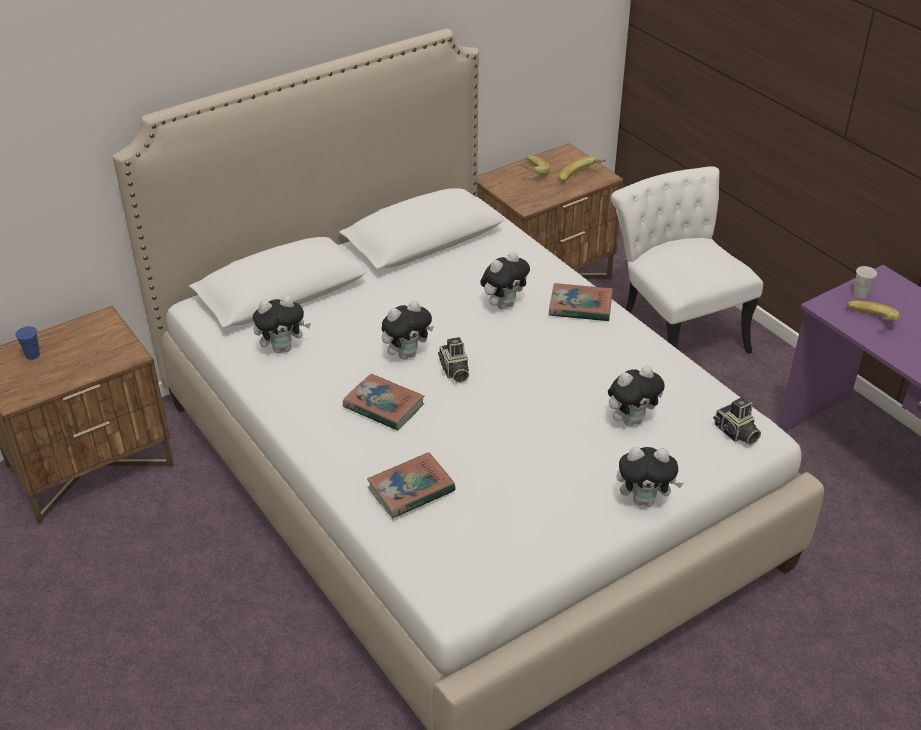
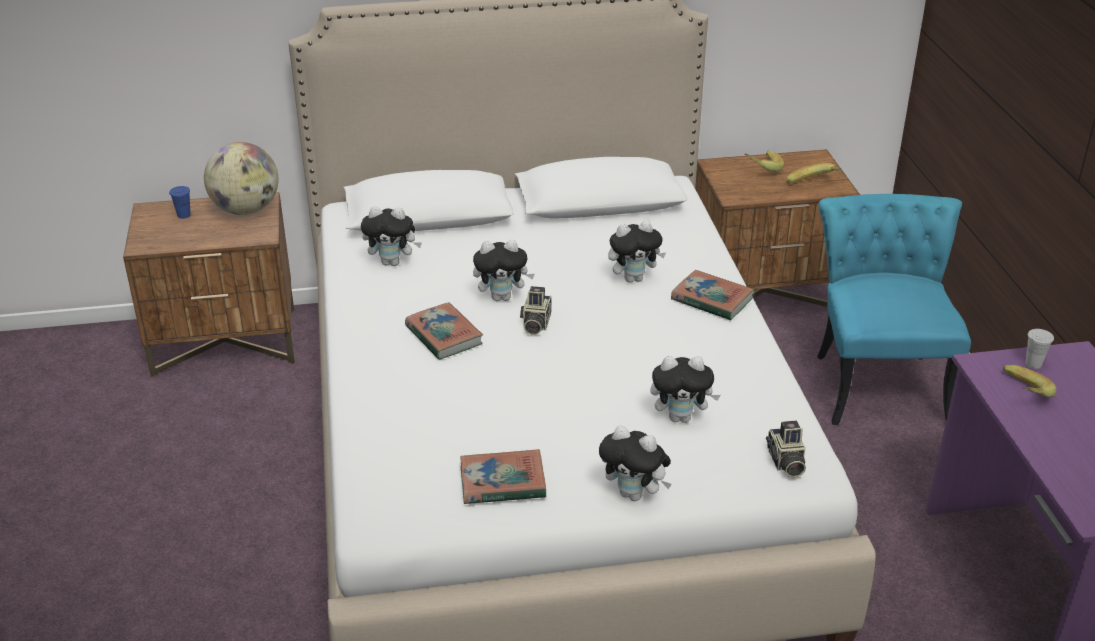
camera: 25 degrees right, 5 degrees down
book [367,452,456,519] -> book moved to [460,449,546,504]
white chair [611,166,763,354] -> turquoise chair [817,194,971,425]
none -> globe [204,142,278,215]

